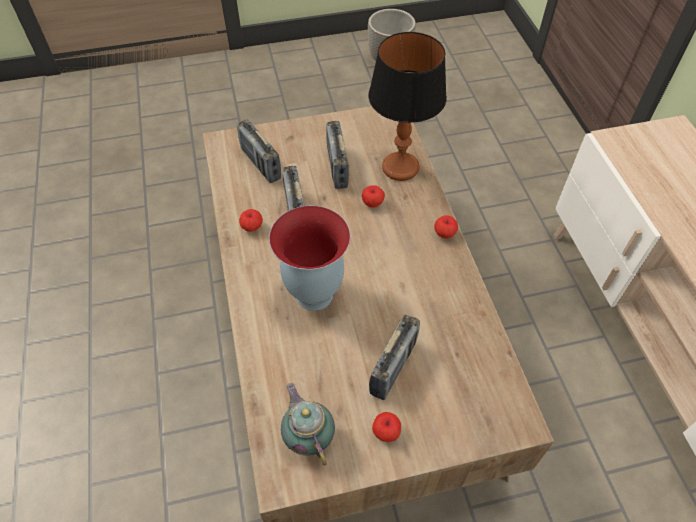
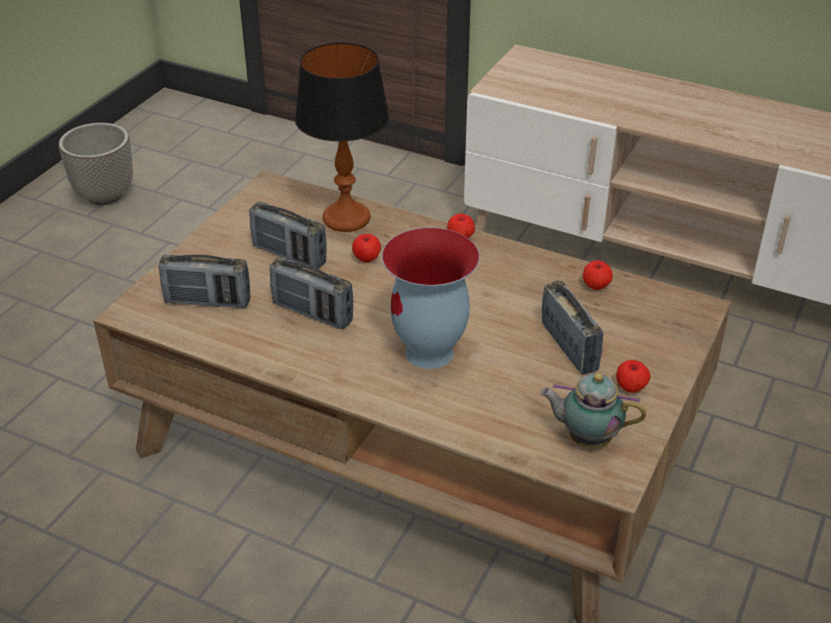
camera: 50 degrees left, 15 degrees down
apple [239,209,263,232] -> apple moved to [583,260,613,290]

